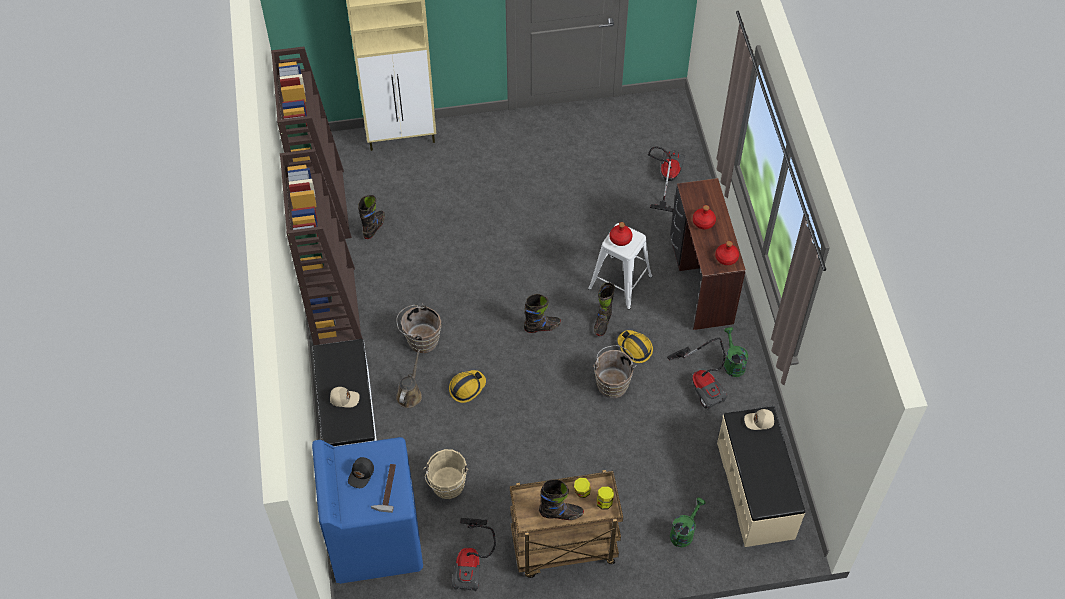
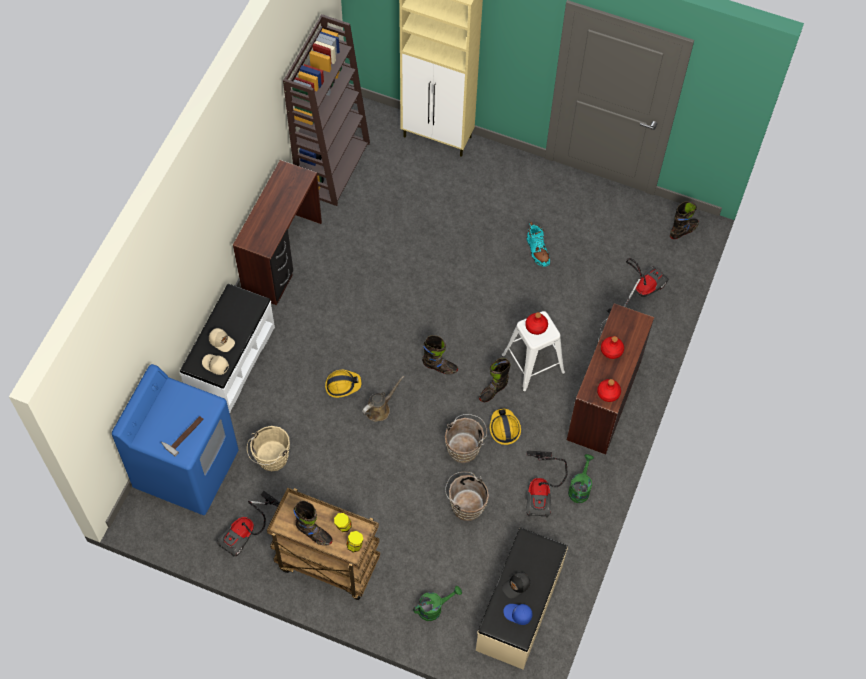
camera: 30 degrees right, 5 degrees up
brown bookcase [280,149,363,345] -> brown desk [233,160,322,305]
black cap [348,457,374,488] -> black cap moved to [502,572,531,599]
black boot [358,195,385,239] -> black boot moved to [670,201,699,239]
brown watering can [396,350,422,408] -> brown watering can moved to [362,376,404,422]
brown bucket [397,304,441,353] -> brown bucket moved to [445,472,489,521]
beige cap [744,409,774,430] -> beige cap moved to [202,354,229,375]
none -> blue cap [503,604,533,625]
none -> turquoise boot [527,222,550,267]

